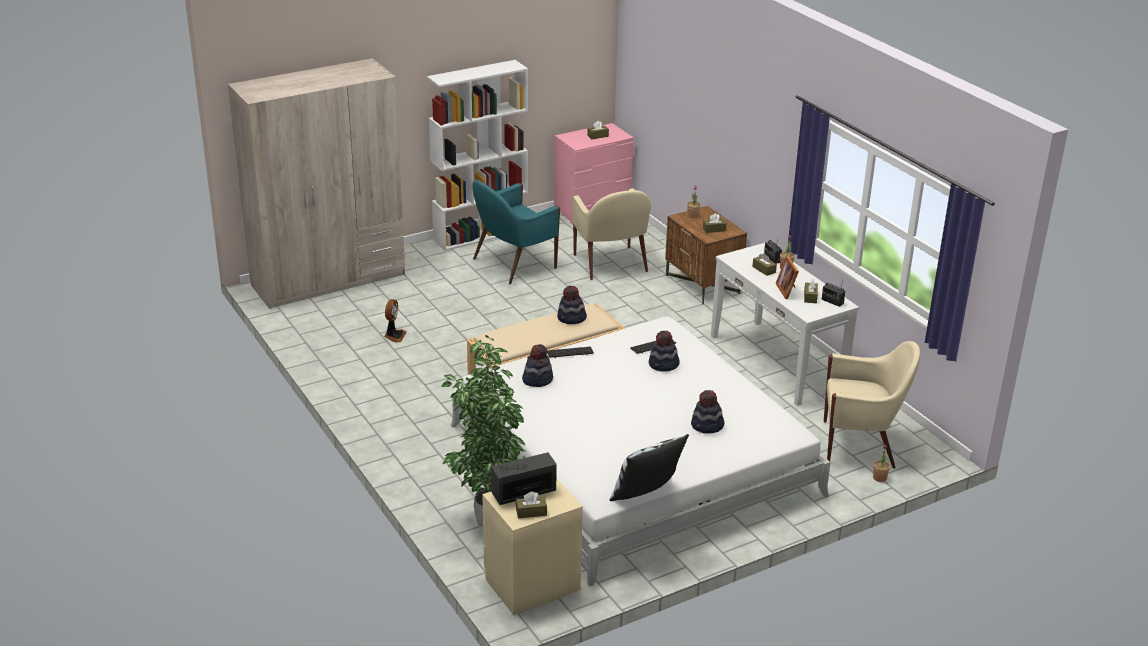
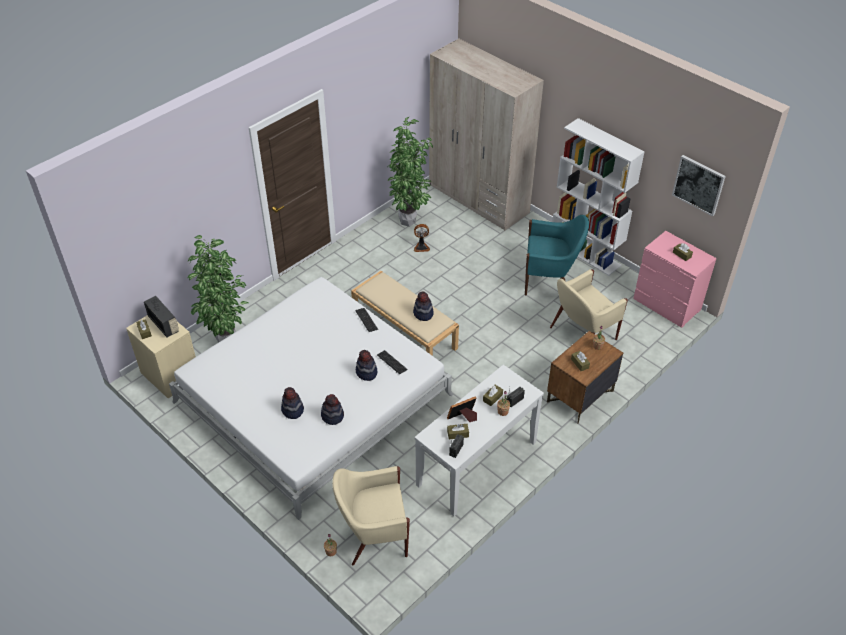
camera: 75 degrees right, 15 degrees up
turquoise armchair [472,180,560,285] -> turquoise armchair turned 150 degrees clockwise [525,215,589,295]
hat [522,344,553,387] -> hat moved to [321,394,344,425]
pillow [610,434,689,501] -> none
beige armchair [824,341,920,469] -> beige armchair turned 90 degrees clockwise [332,466,410,565]
none -> potted plant [388,117,433,227]
none -> picture [672,155,726,216]

